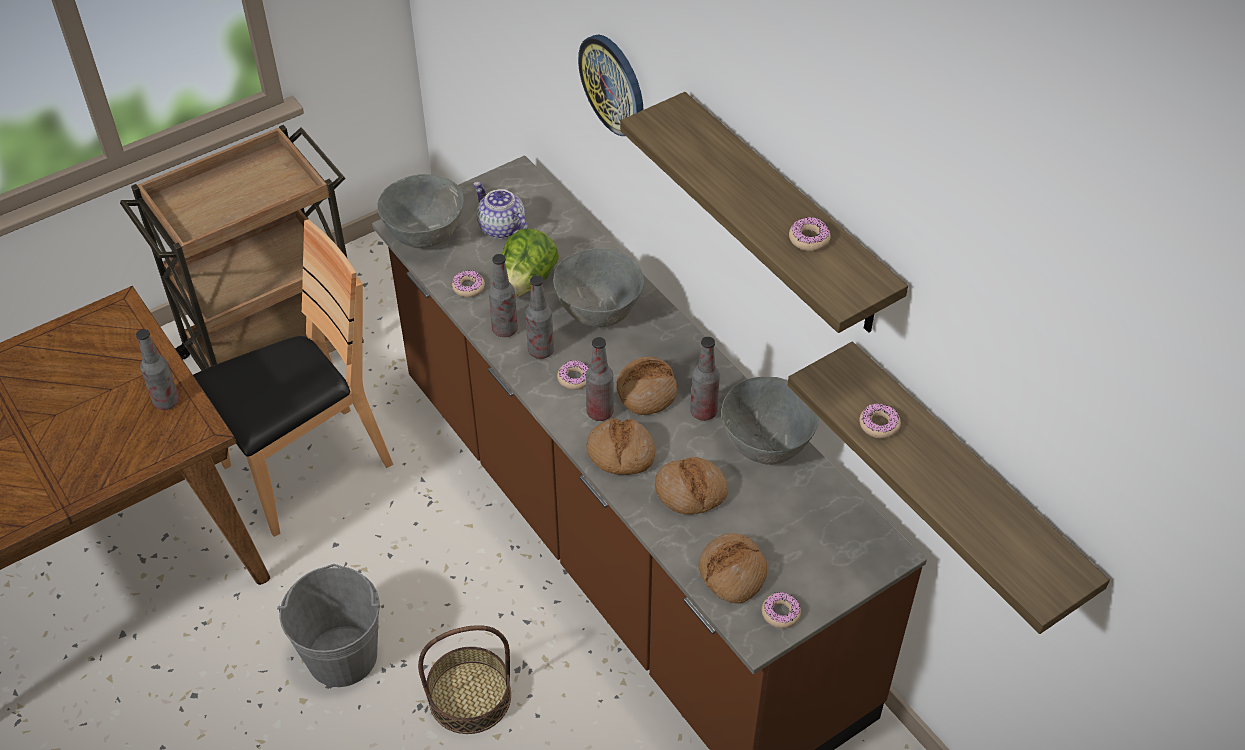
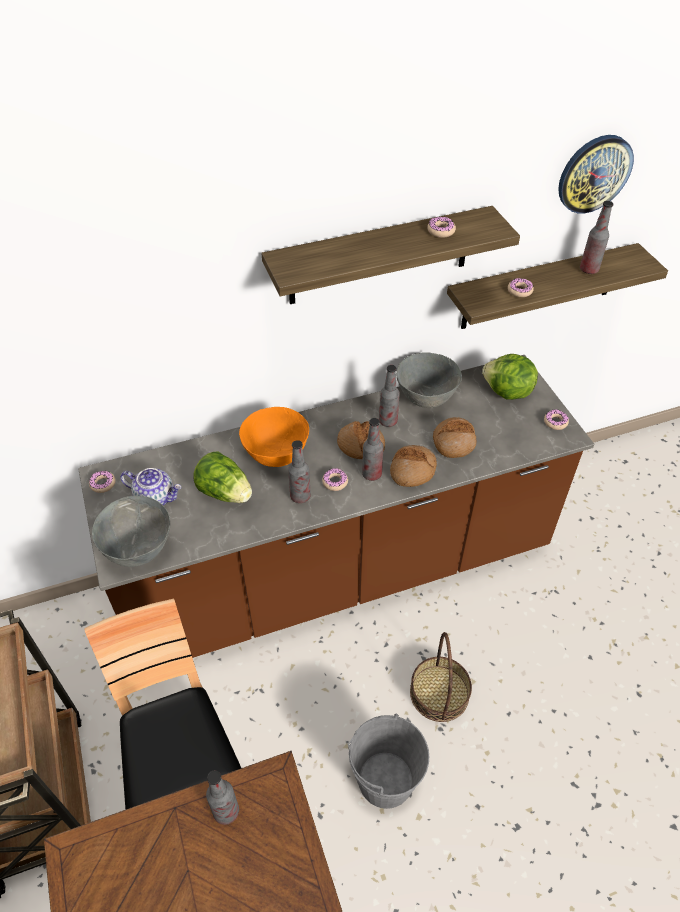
camera: 75 degrees left, 0 degrees up
donut [452,270,485,297] -> donut moved to [89,471,116,493]
teapot [473,182,528,239] -> teapot turned 135 degrees counterclockwise [120,468,182,506]
bottle [489,254,518,337] -> bottle moved to [580,201,613,274]
grey bowl [553,248,644,327] -> orange bowl [239,407,309,467]
wall clock [578,34,643,136] -> wall clock moved to [558,135,634,213]
bread [699,533,767,604] -> none
none -> lettuce [482,354,538,400]

